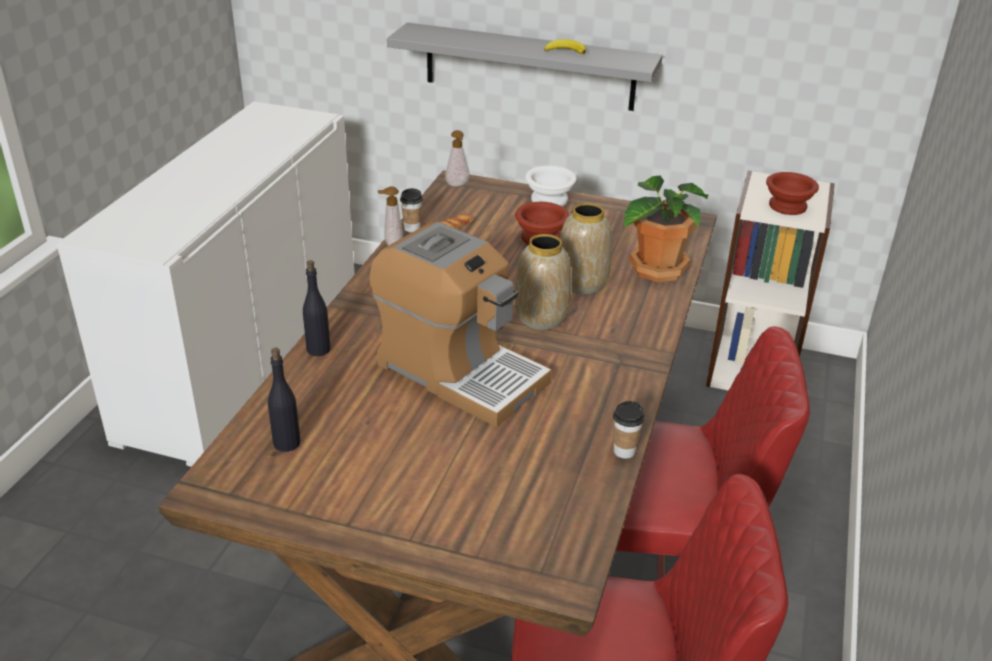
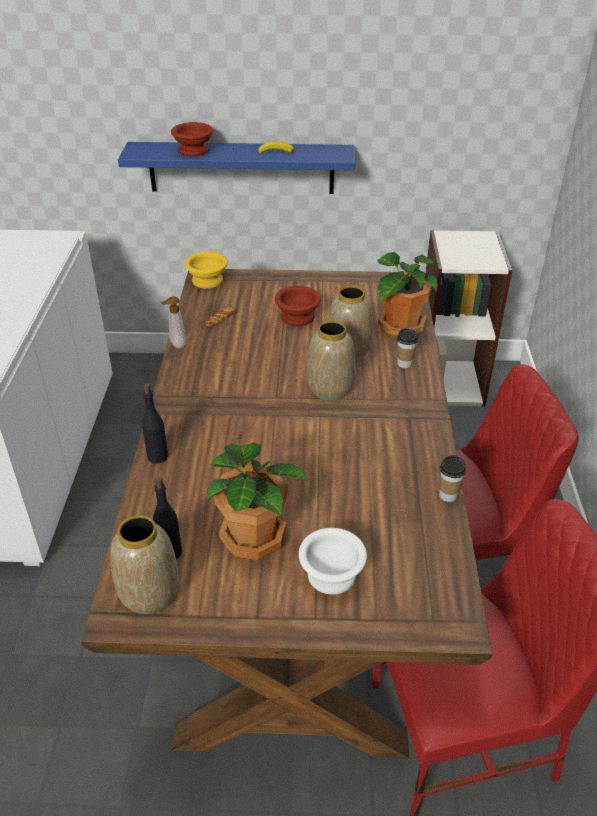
camera: 15 degrees left, 5 degrees up
coffee machine [370,222,552,427] -> none
grey shelf [387,22,663,111] -> blue shelf [118,142,355,194]
cup [400,188,423,232] -> cup moved to [397,328,418,368]
soap dispenser [445,130,470,186] -> yellow bowl [185,251,228,289]
white bowl [525,166,576,206] -> white bowl moved to [299,528,367,595]
brown bowl [766,172,819,215] -> brown bowl moved to [171,122,213,157]
none -> vase [110,515,179,614]
none -> potted plant [207,442,309,561]

